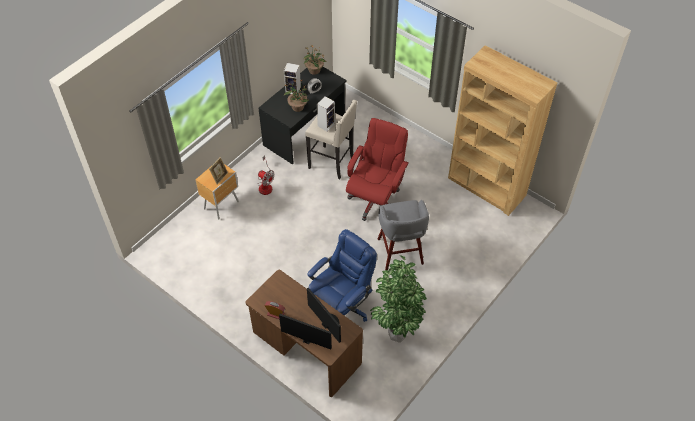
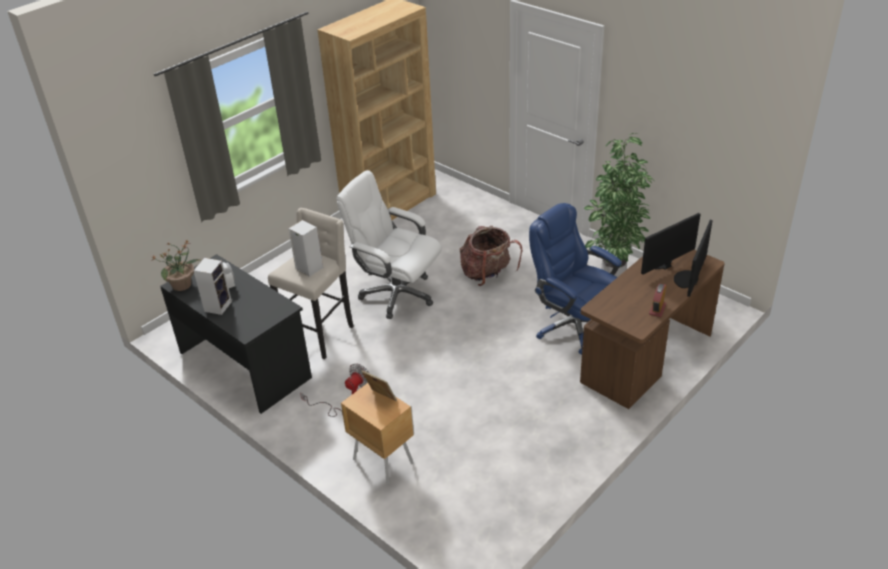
camera: 85 degrees left, 15 degrees down
potted plant [284,80,309,112] -> none
red office chair [346,118,409,221] -> white office chair [336,170,442,319]
grey stool [378,200,429,270] -> backpack [460,226,523,286]

